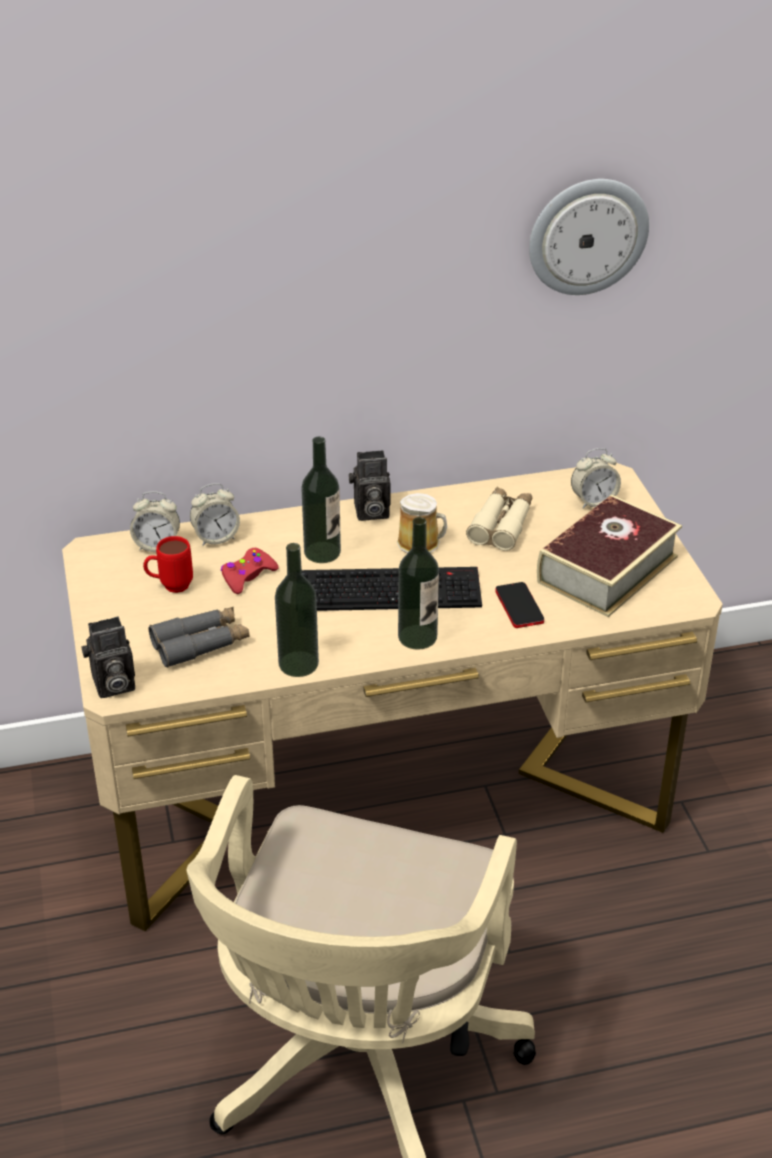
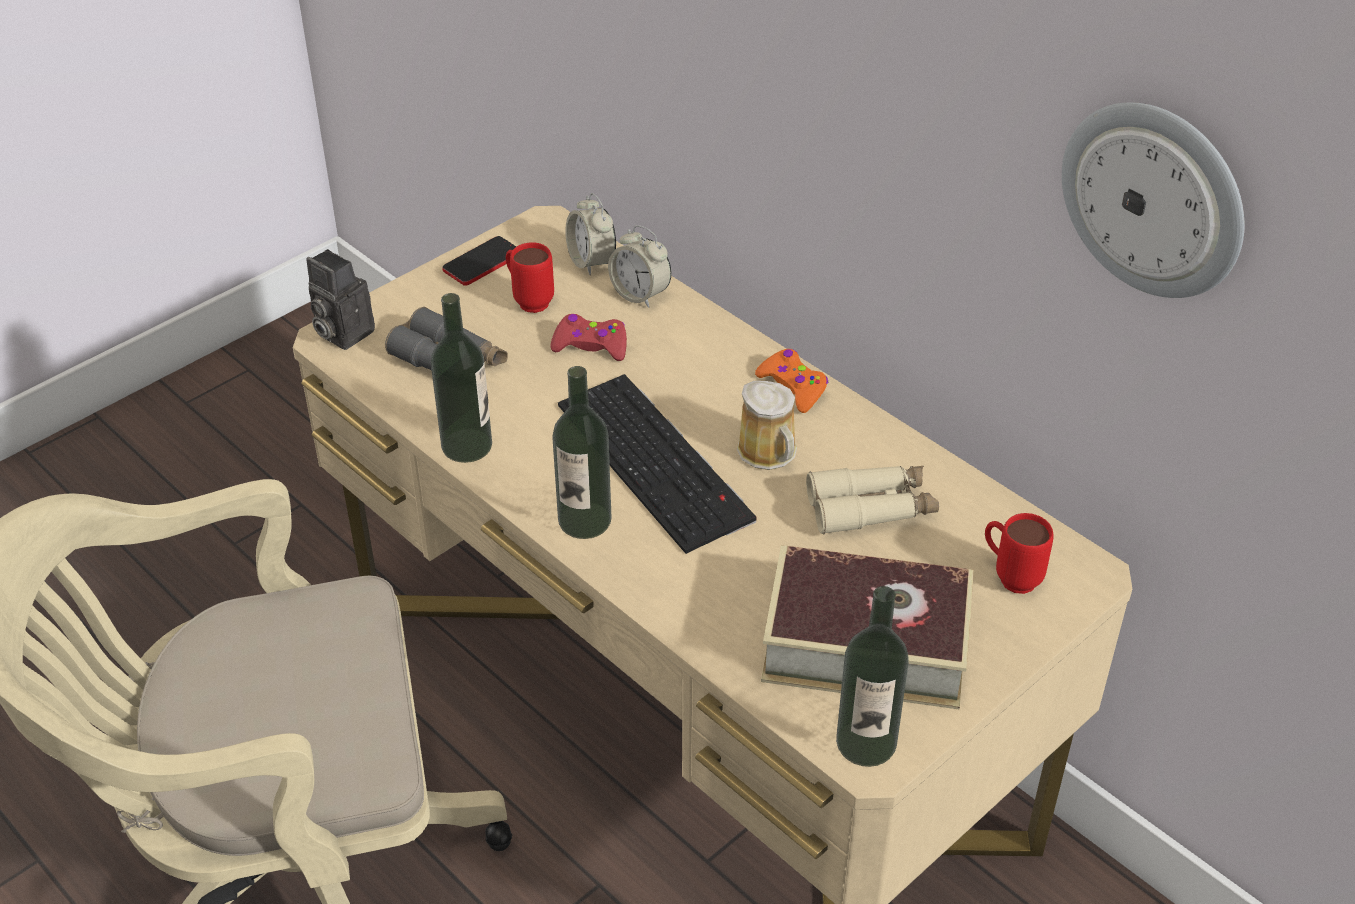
camera: 60 degrees right, 5 degrees up
bottle [301,437,341,563] -> bottle moved to [836,586,909,767]
camera [349,450,391,521] -> orange game controller [755,349,828,413]
phone [495,582,544,628] -> phone moved to [442,236,516,286]
alarm clock [571,448,621,508] -> red mug [985,513,1054,594]

